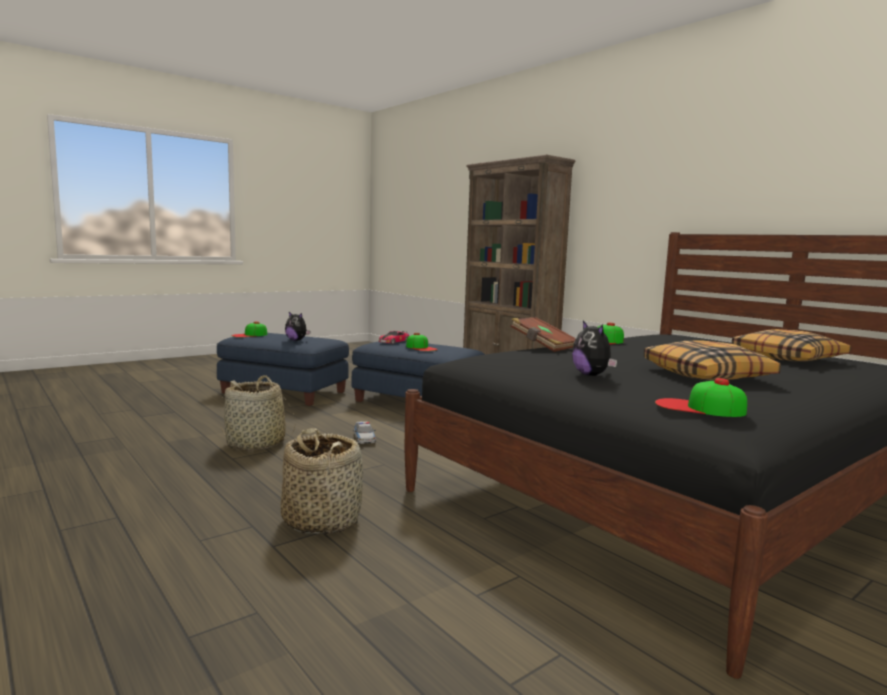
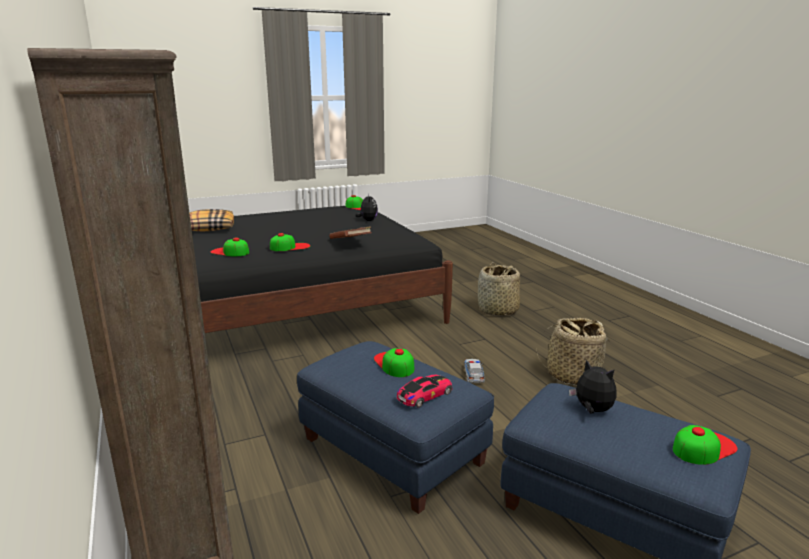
camera: 165 degrees left, 10 degrees up
pillow [644,341,781,380] -> none
none -> cap [211,238,249,256]

